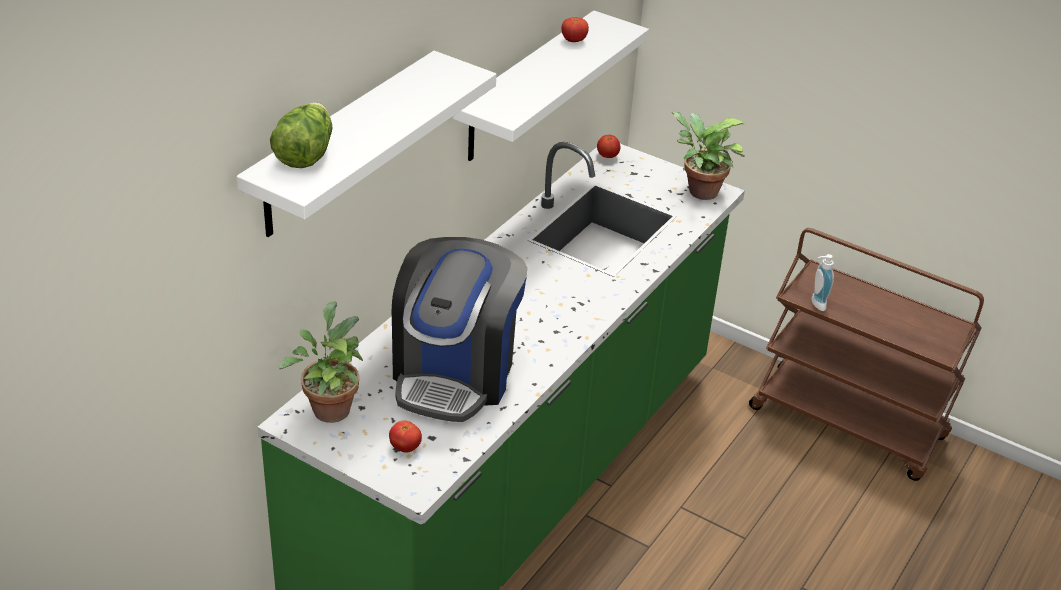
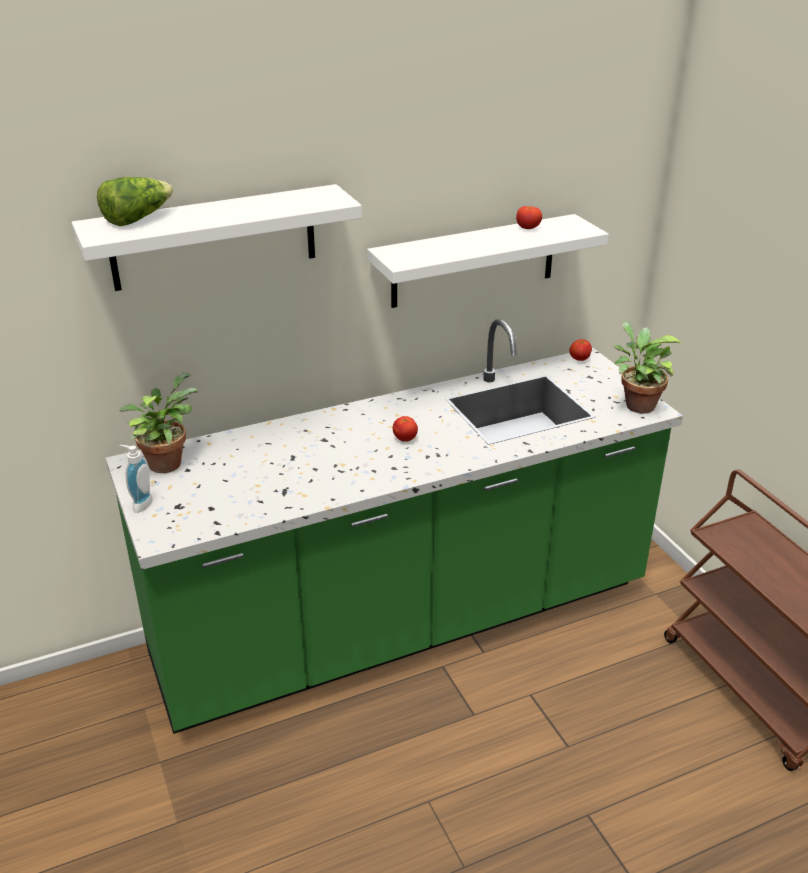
camera: 35 degrees right, 5 degrees down
tomato [389,421,422,453] -> tomato moved to [393,416,418,442]
coffee machine [392,237,527,422] -> none
soap dispenser [811,254,834,311] -> soap dispenser moved to [119,445,153,513]

